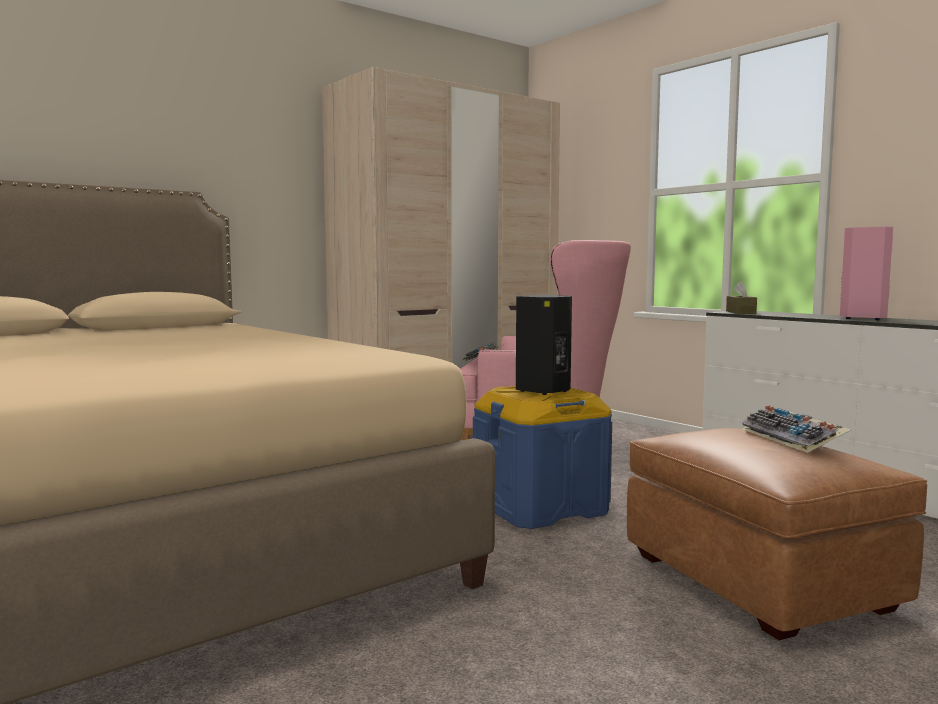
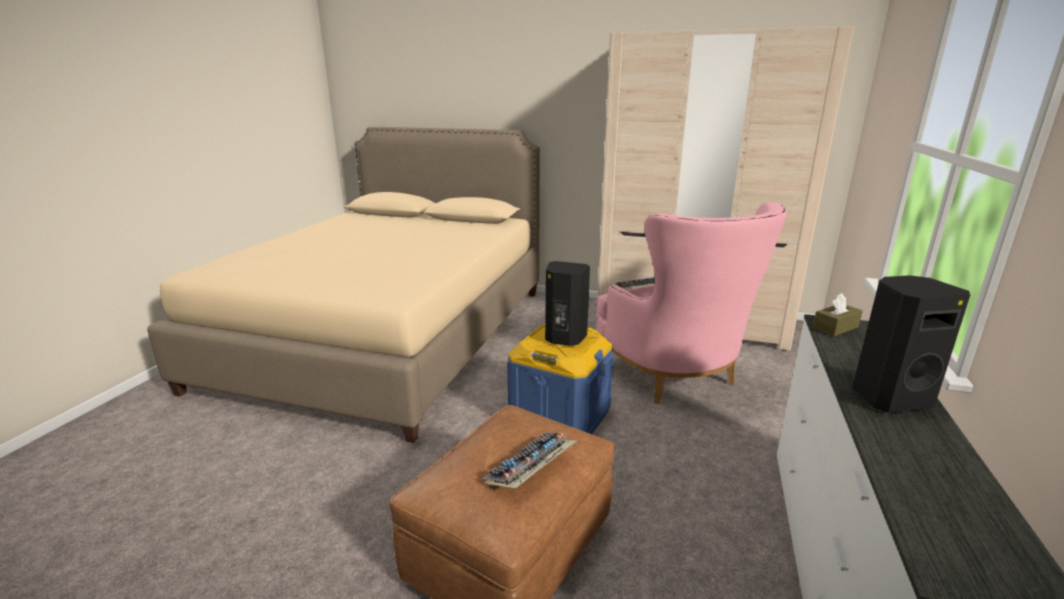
camera: 55 degrees right, 15 degrees up
pink speaker [839,227,893,320] -> black speaker [852,275,970,413]

